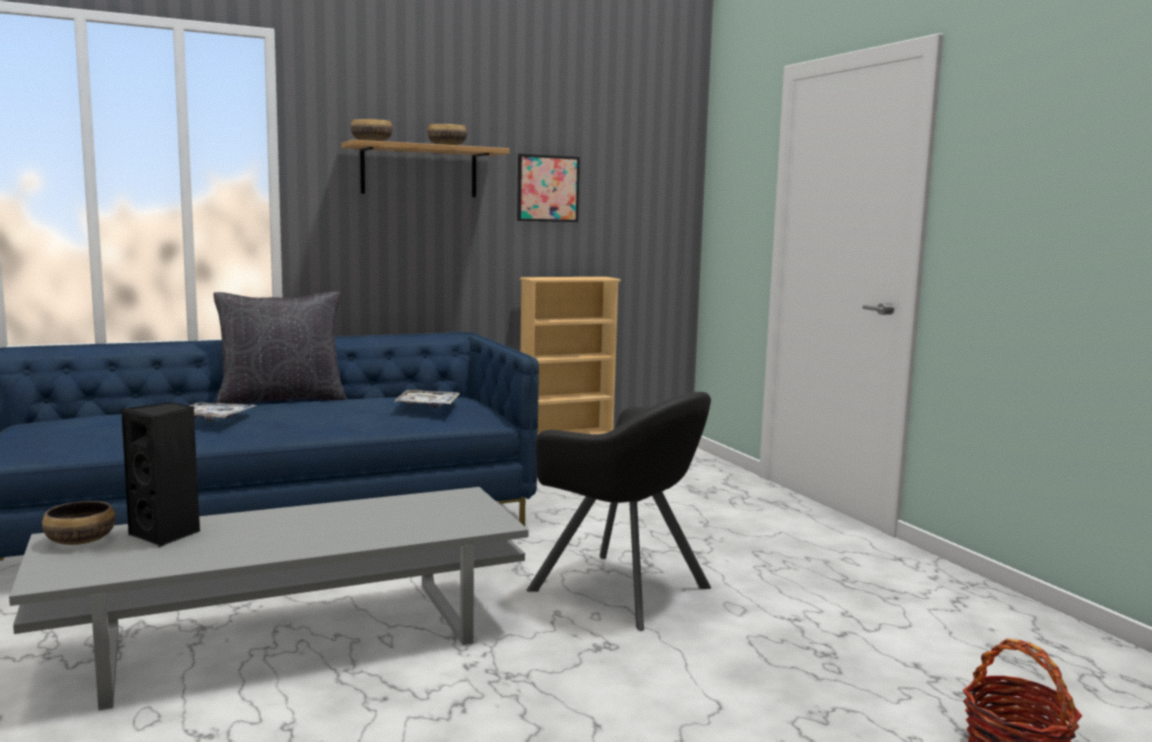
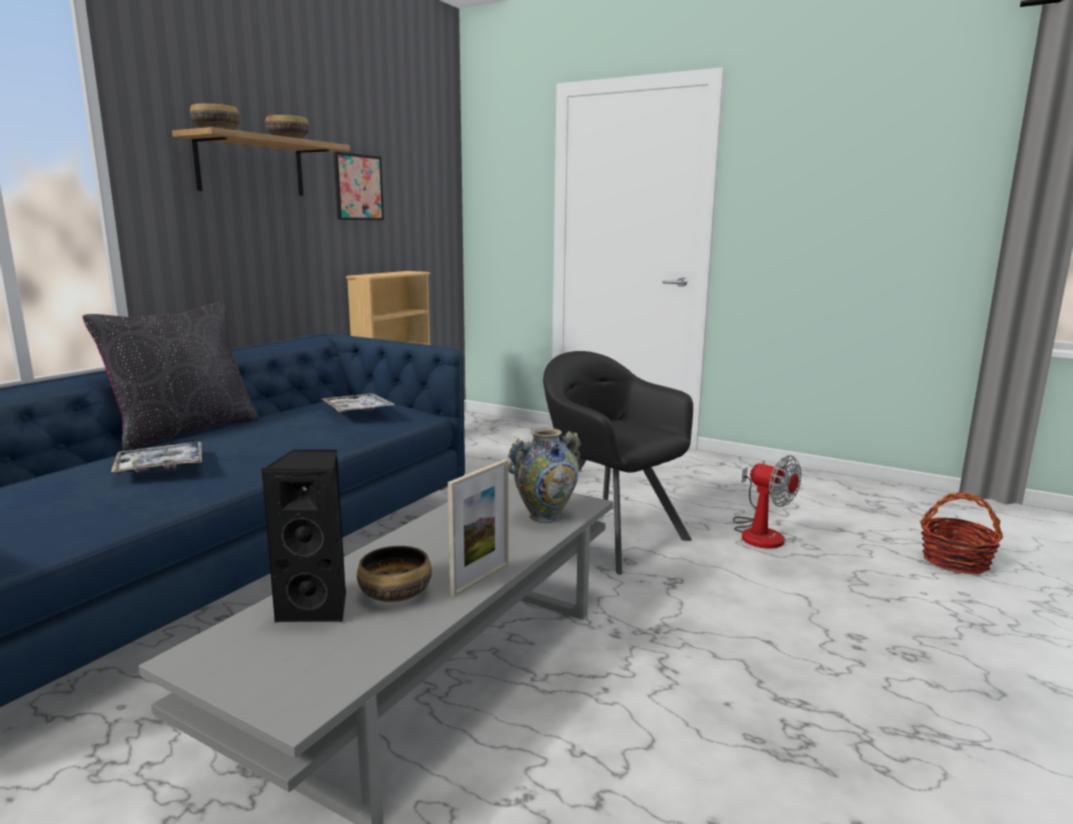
camera: 35 degrees left, 5 degrees up
bowl [42,501,115,545] -> bowl moved to [357,546,432,602]
black armchair [526,392,711,631] -> black armchair turned 135 degrees counterclockwise [543,351,693,574]
none -> picture frame [448,459,508,597]
none -> vase [508,428,581,523]
none -> fan [733,455,801,549]

